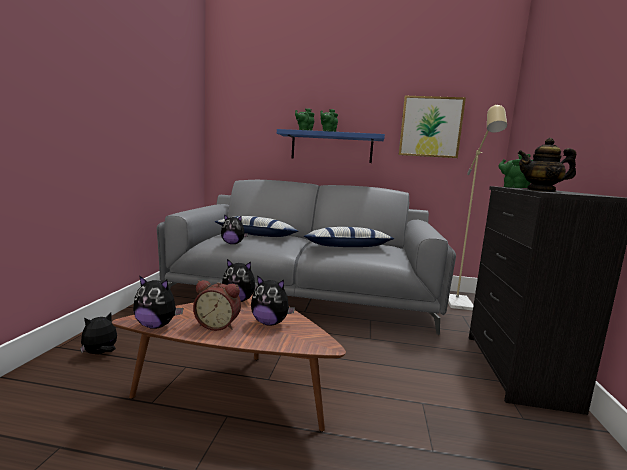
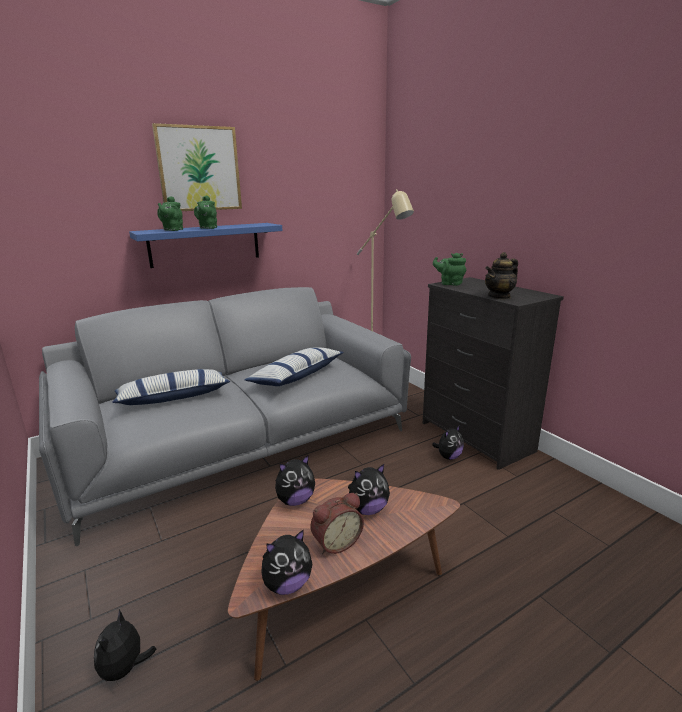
camera: 40 degrees left, 10 degrees up
plush toy [221,214,248,244] -> plush toy moved to [432,425,464,460]
picture [399,96,466,158] -> picture moved to [152,123,242,211]

